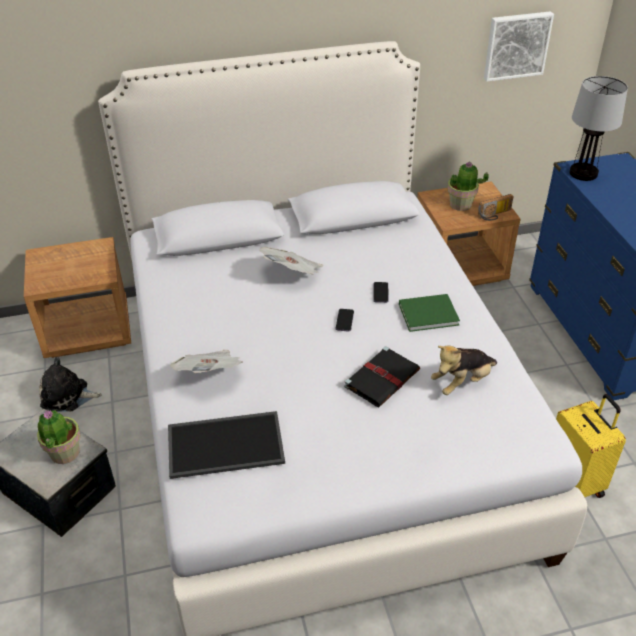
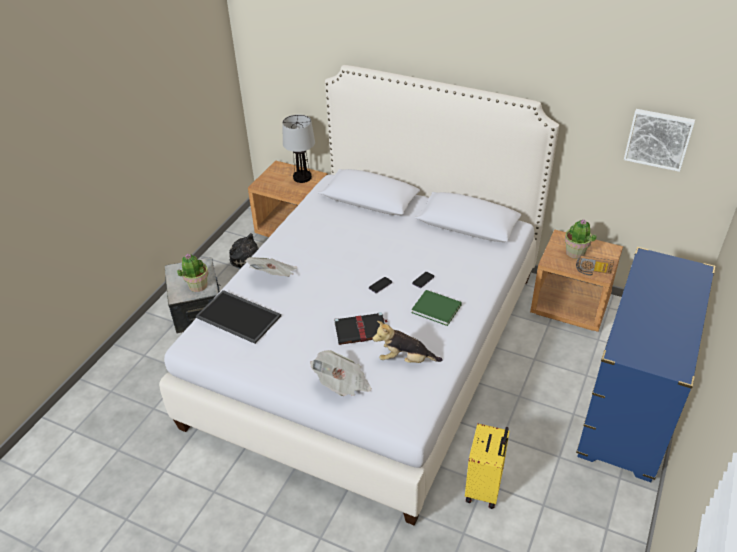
camera: 40 degrees right, 0 degrees up
newspaper [259,247,323,275] -> newspaper moved to [310,350,372,396]
table lamp [570,76,628,181] -> table lamp moved to [282,115,315,183]

